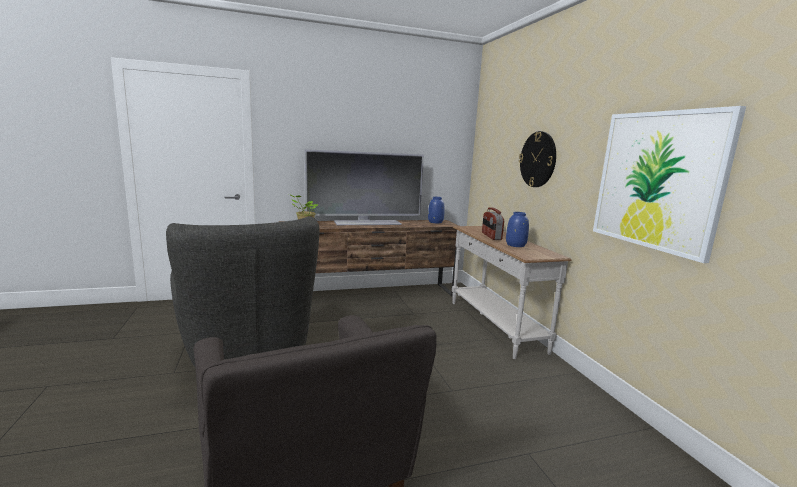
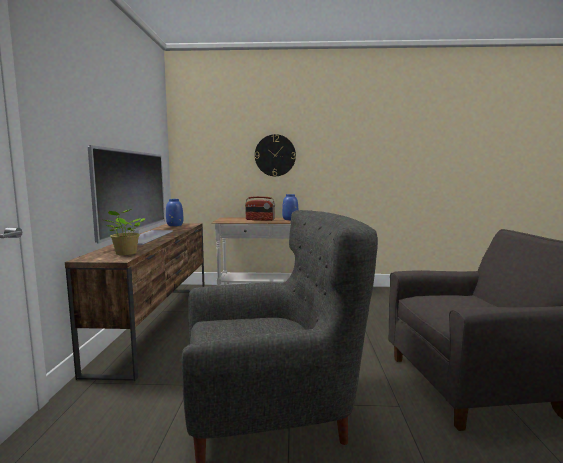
camera: 70 degrees left, 5 degrees down
picture [593,106,746,263] -> none

